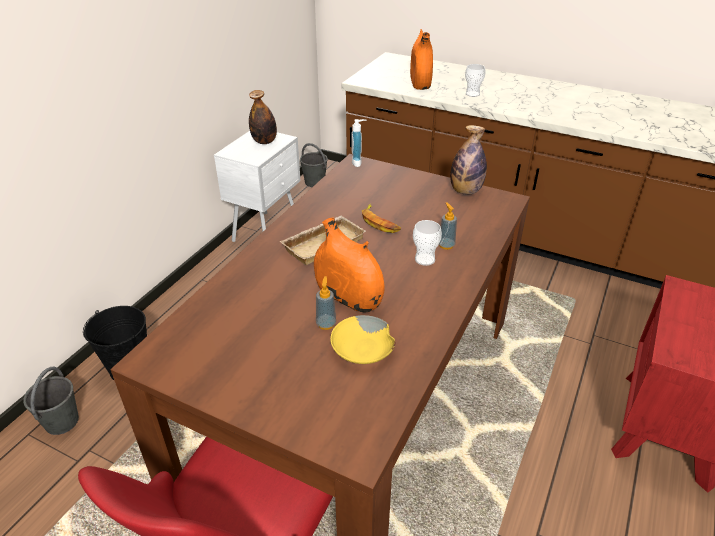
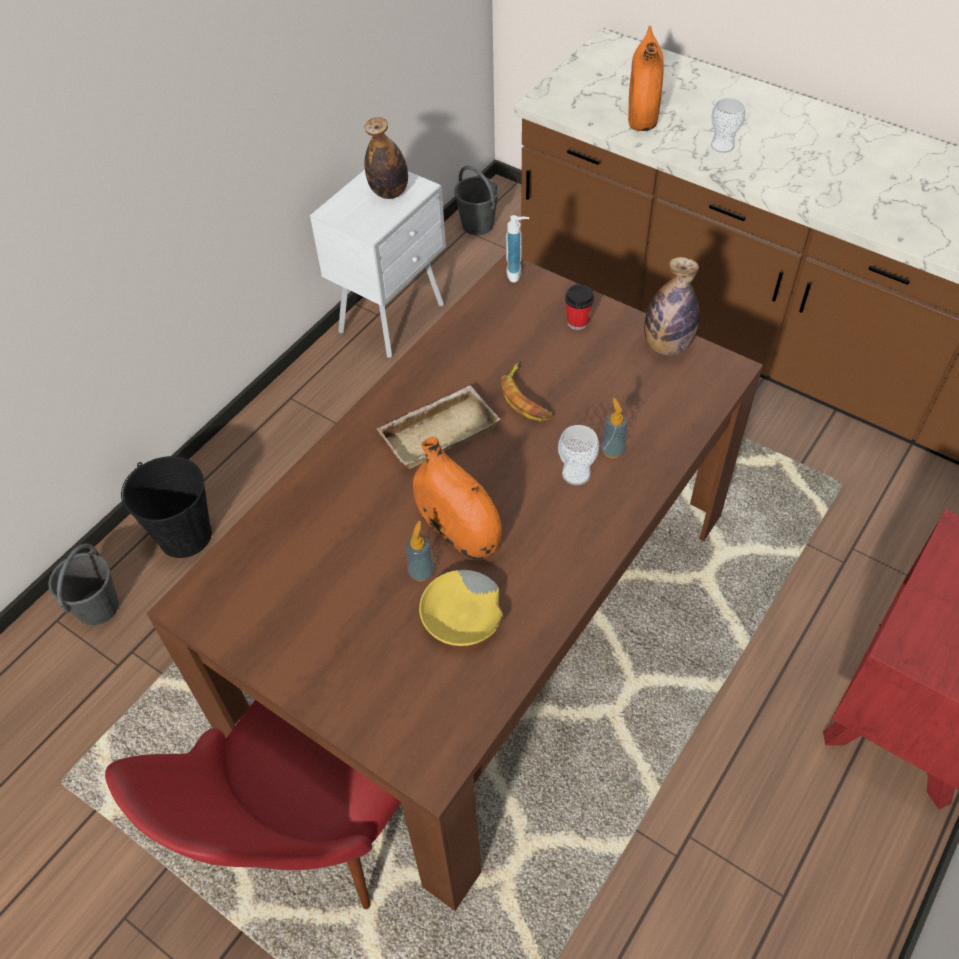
camera: 10 degrees right, 15 degrees up
none -> cup [565,284,594,330]

